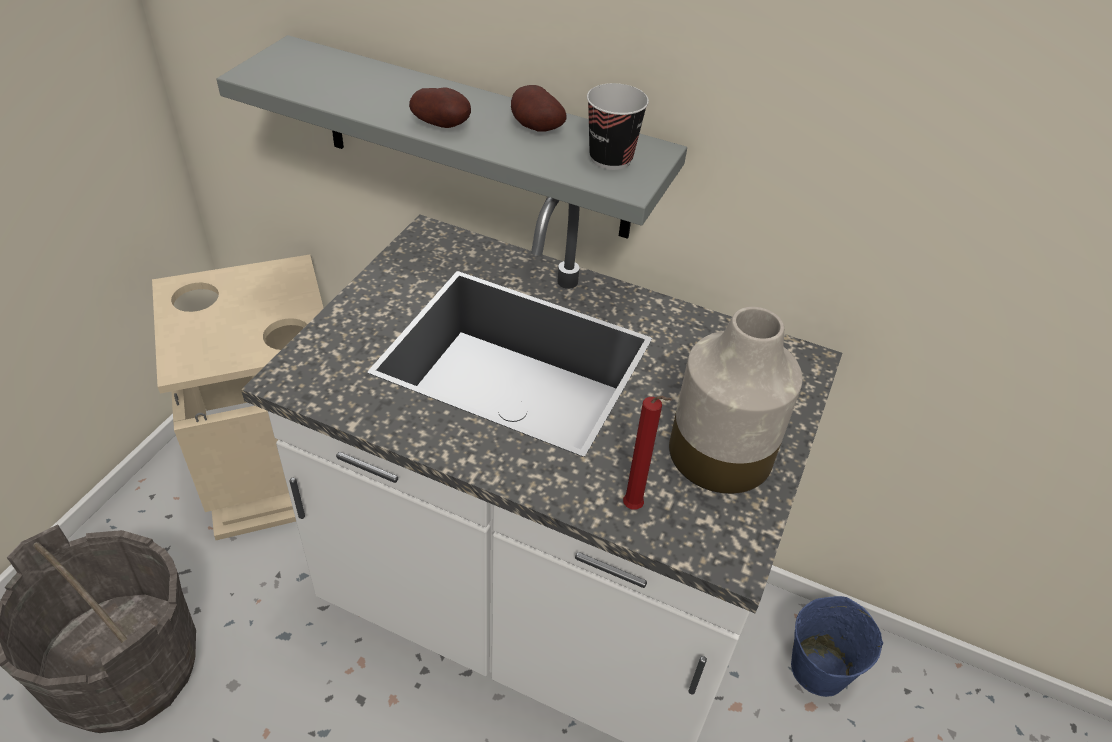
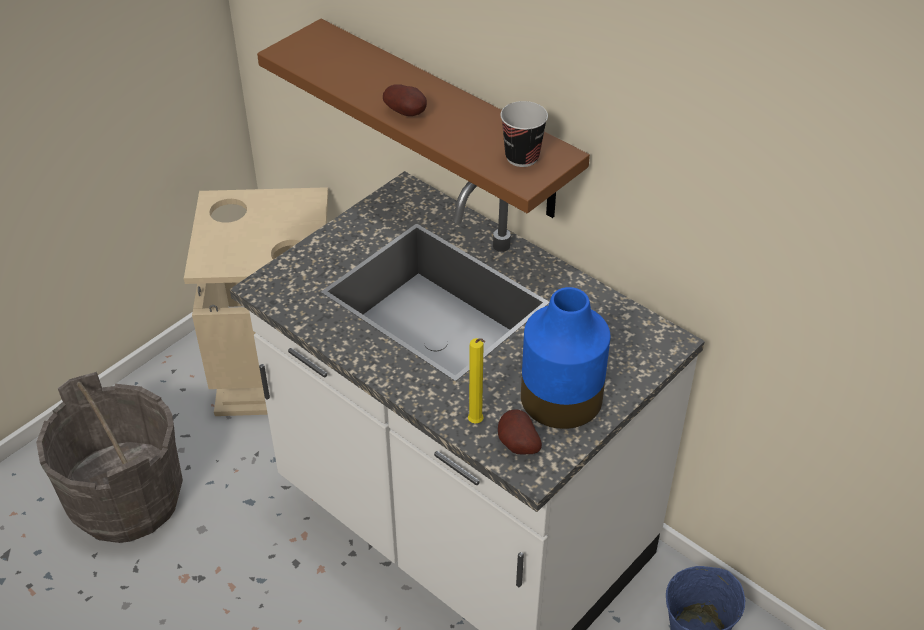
camera: 20 degrees right, 0 degrees up
grey shelf [217,35,687,239] -> brown shelf [257,19,590,218]
potato [511,85,567,132] -> potato moved to [498,409,542,455]
red candle [623,396,672,509] -> yellow candle [468,338,485,424]
beige vase [669,307,803,494] -> blue vase [521,287,610,429]

